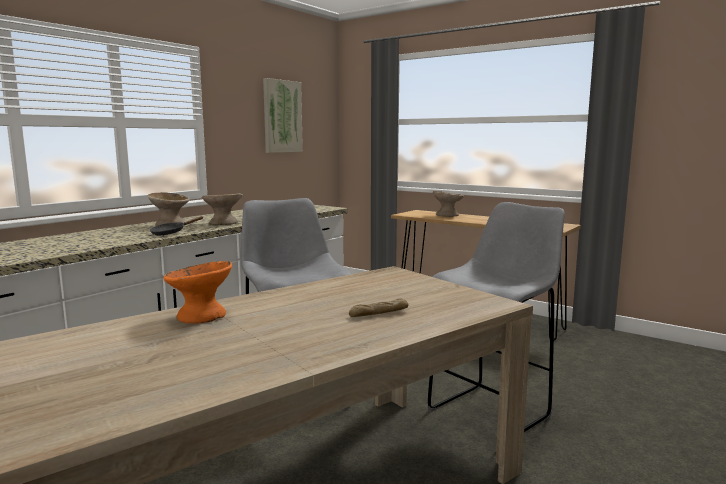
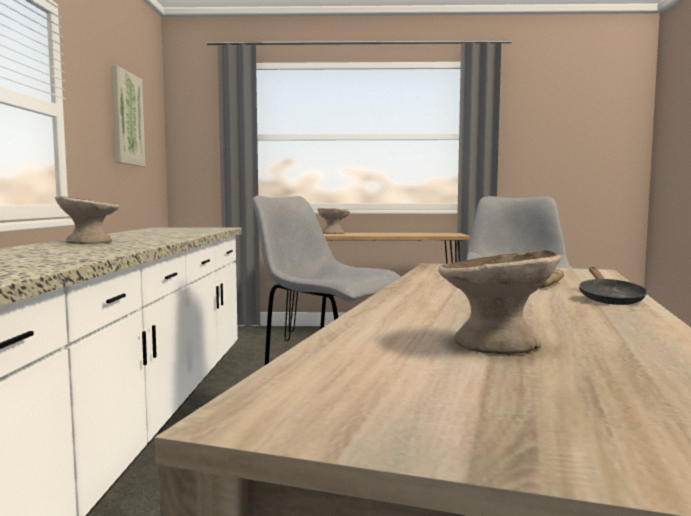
camera: 35 degrees left, 5 degrees down
black frying pan [150,216,203,235] -> black frying pan moved to [579,267,647,305]
orange bowl [163,261,232,324] -> none
beige bowl [201,193,243,225] -> beige bowl moved to [438,250,561,354]

